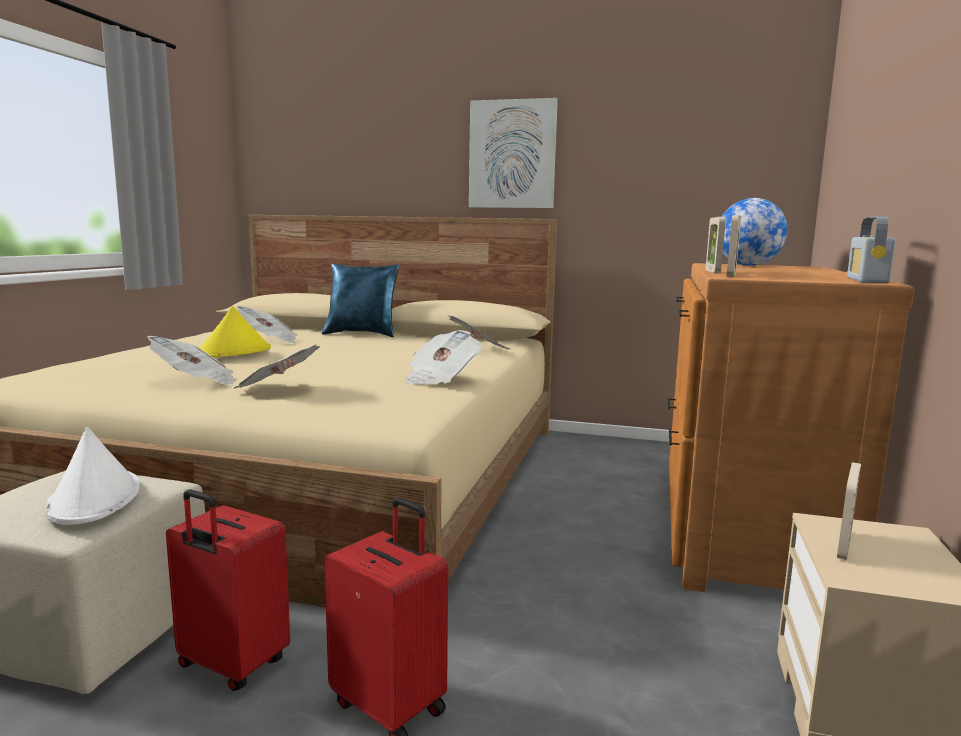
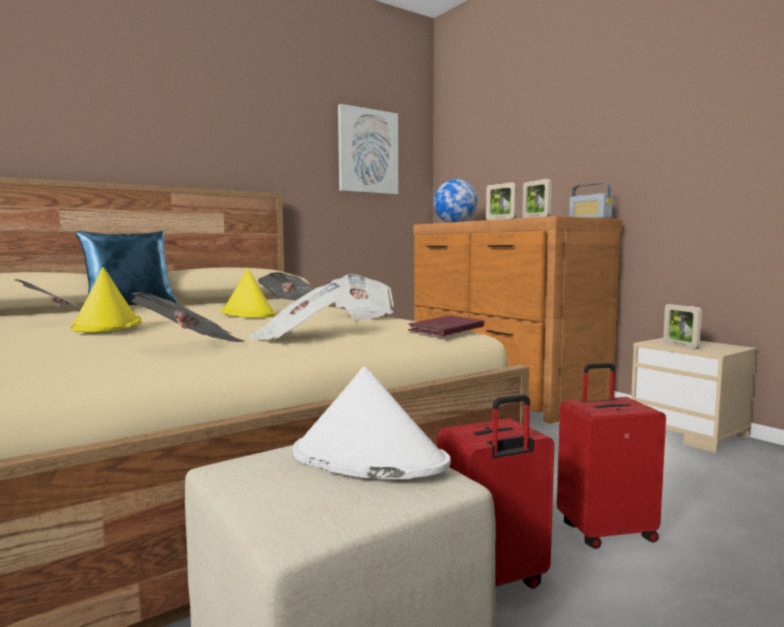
camera: 50 degrees left, 5 degrees down
picture [469,98,558,208] -> picture moved to [338,104,398,194]
none -> yellow hat [221,268,276,318]
none -> red book [408,315,484,336]

